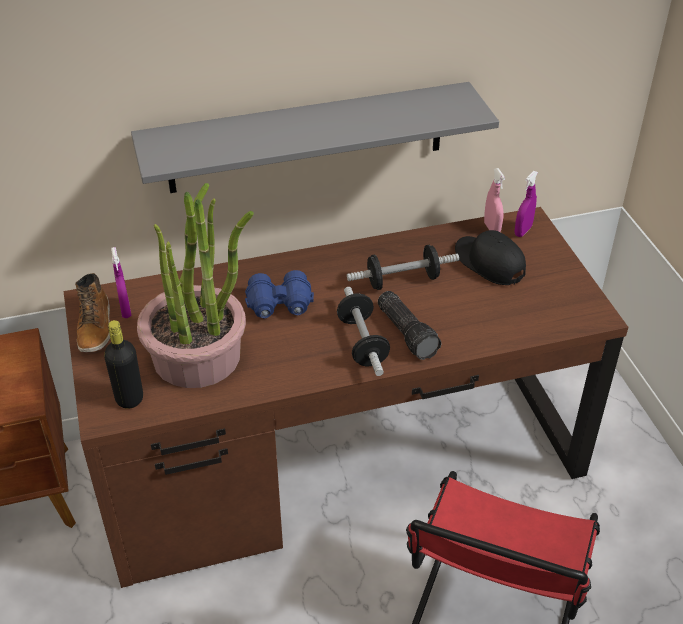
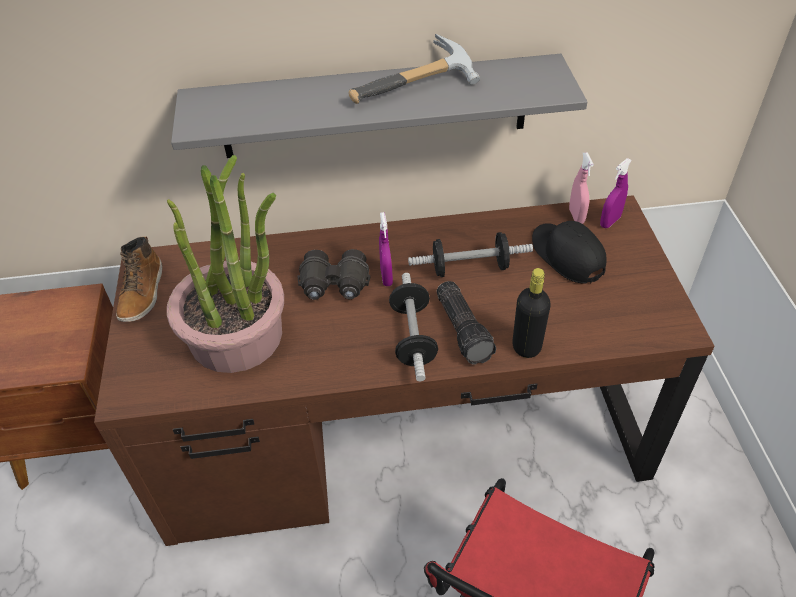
camera: 10 degrees right, 5 degrees up
black bottle [104,320,143,409] -> black bottle moved to [512,268,551,358]
purple spray bottle [111,247,131,318] -> purple spray bottle moved to [379,212,393,286]
blue binoculars [245,270,314,318] -> black binoculars [297,249,370,300]
none -> hammer [349,34,480,104]

